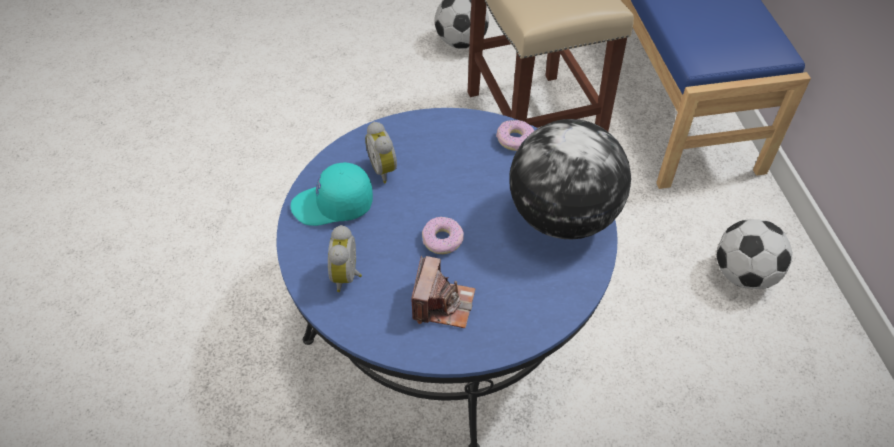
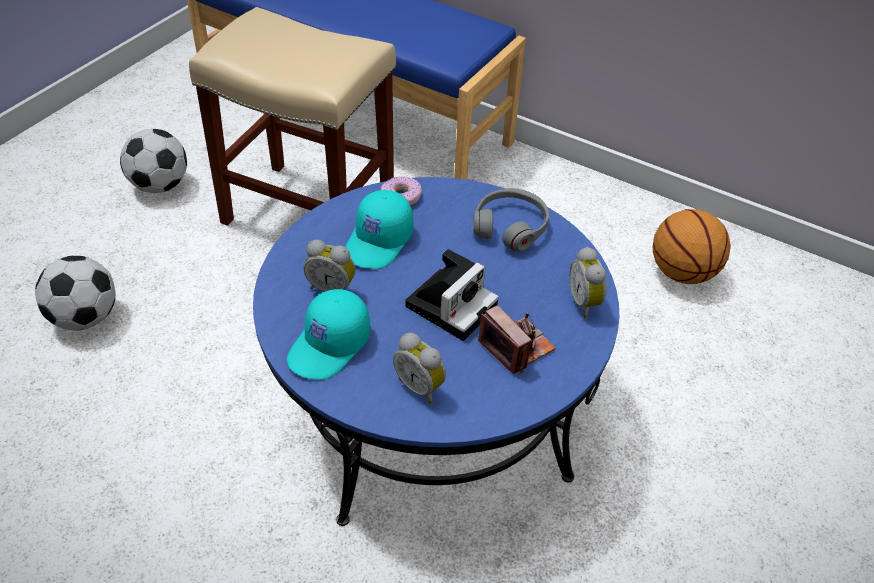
camera: 50 degrees left, 5 degrees down
donut [422,217,464,254] -> camera [405,249,499,341]
globe [509,119,631,240] -> grey headphones [473,188,549,251]
football [716,219,793,289] -> football moved to [35,256,116,331]
none -> turquoise cap [345,190,413,269]
none -> alarm clock [570,247,607,318]
none -> basketball [653,209,731,284]

